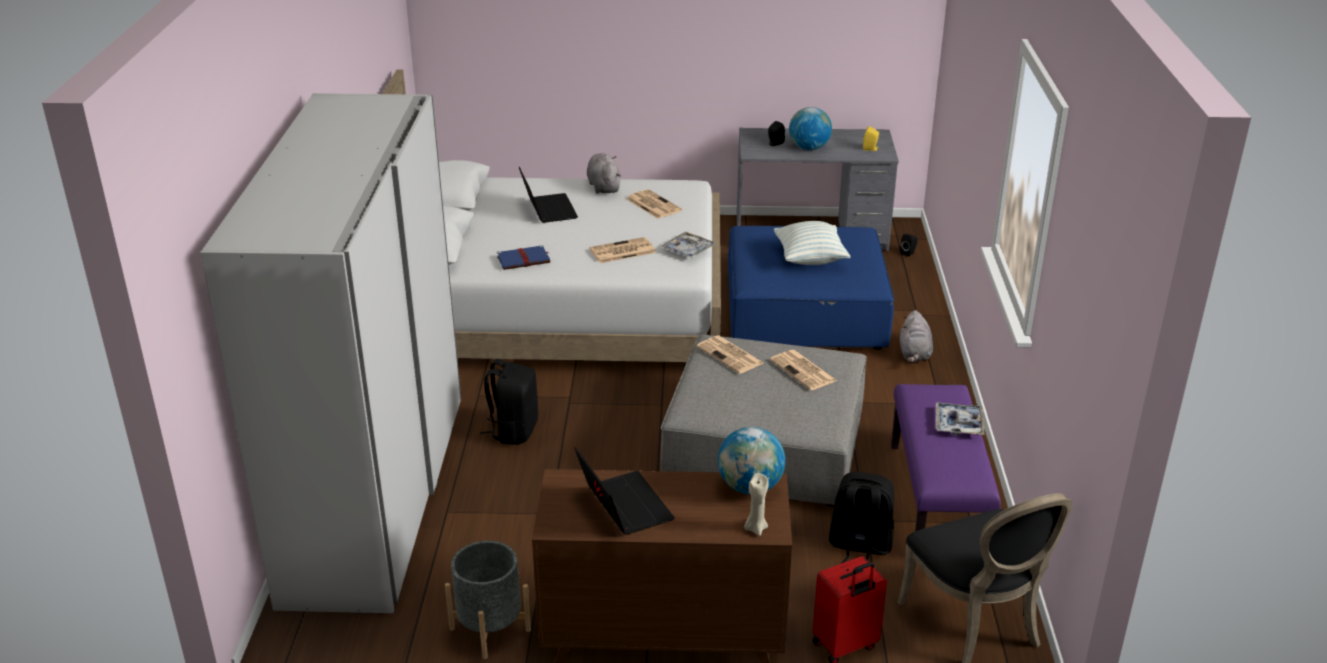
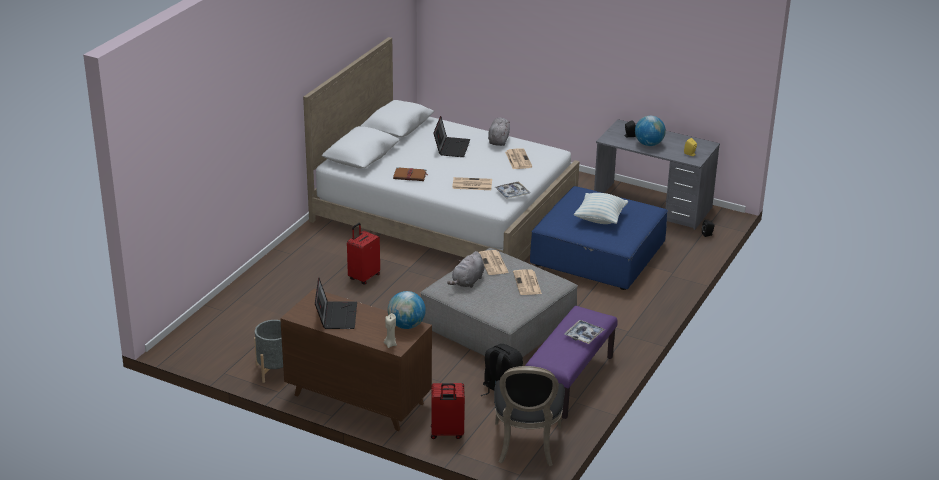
camera: 25 degrees right, 0 degrees up
white wardrobe [200,93,461,613] -> none
black backpack [480,359,538,445] -> red suitcase [347,223,380,285]
blue book [497,245,550,270] -> brown book [393,167,428,181]
grey plush toy [900,310,933,362] -> grey plush toy moved to [447,251,484,288]

